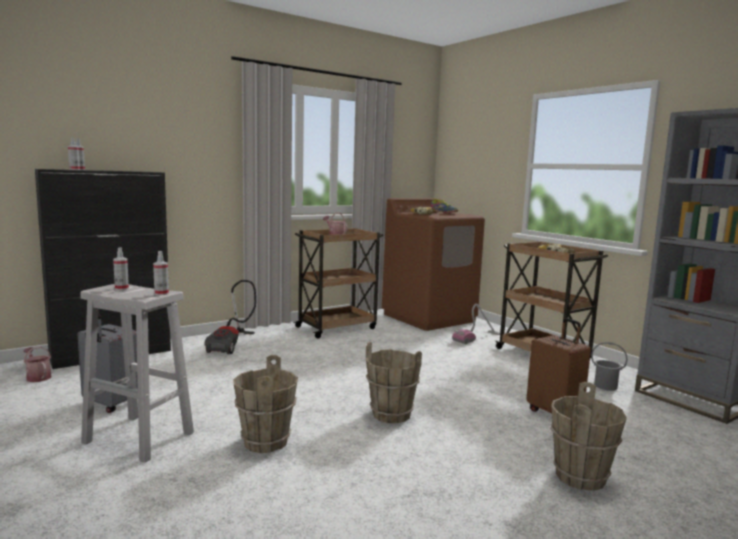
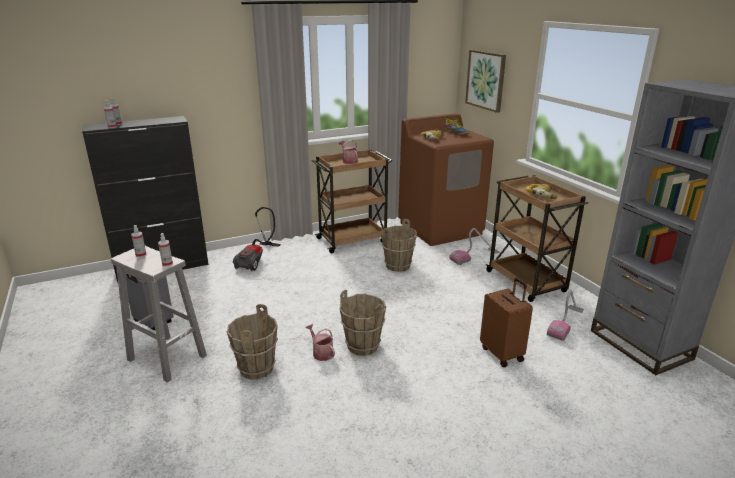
camera: 10 degrees right, 15 degrees up
watering can [23,346,51,382] -> watering can moved to [305,324,335,361]
brown bucket [550,382,627,491] -> brown bucket moved to [381,219,417,272]
grey bucket [591,342,627,391] -> vacuum cleaner [547,290,584,341]
none -> picture [465,50,506,113]

